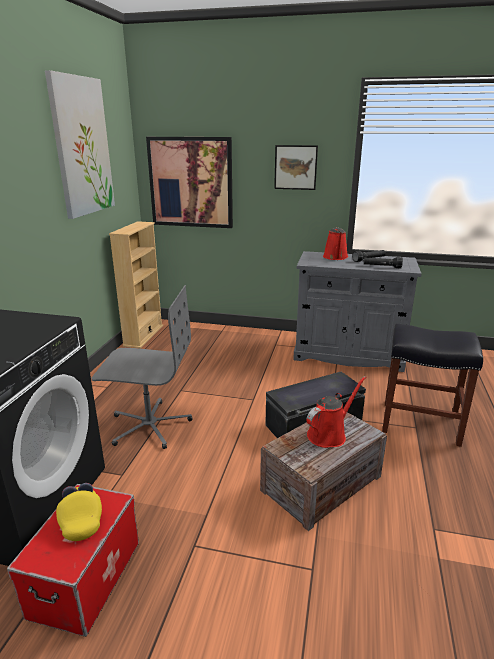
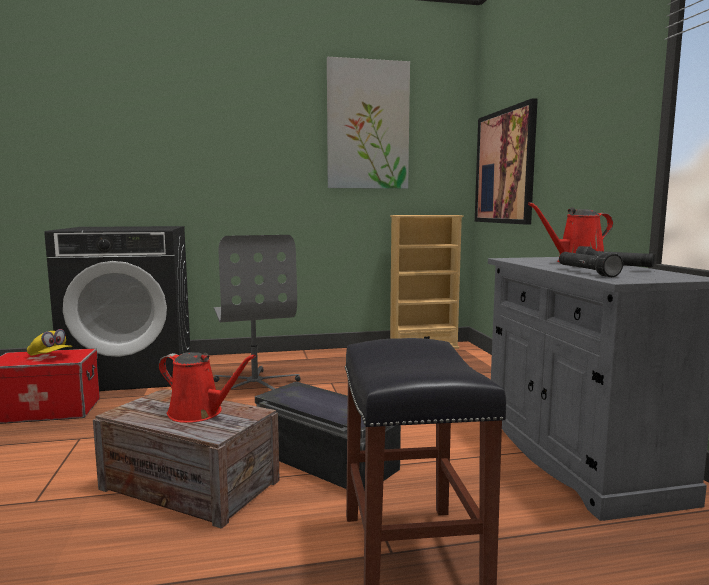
camera: 65 degrees right, 15 degrees down
yellow cap [56,483,102,541] -> yellow cap turned 75 degrees clockwise [27,329,73,356]
picture [274,145,318,190] -> none

